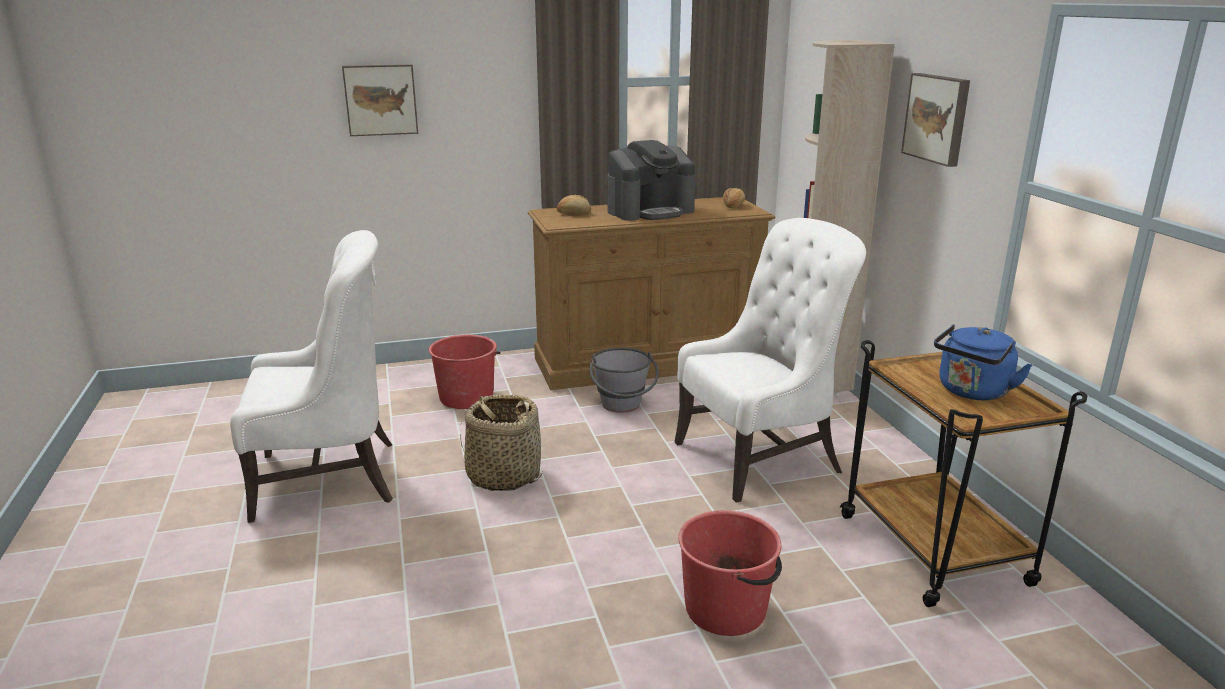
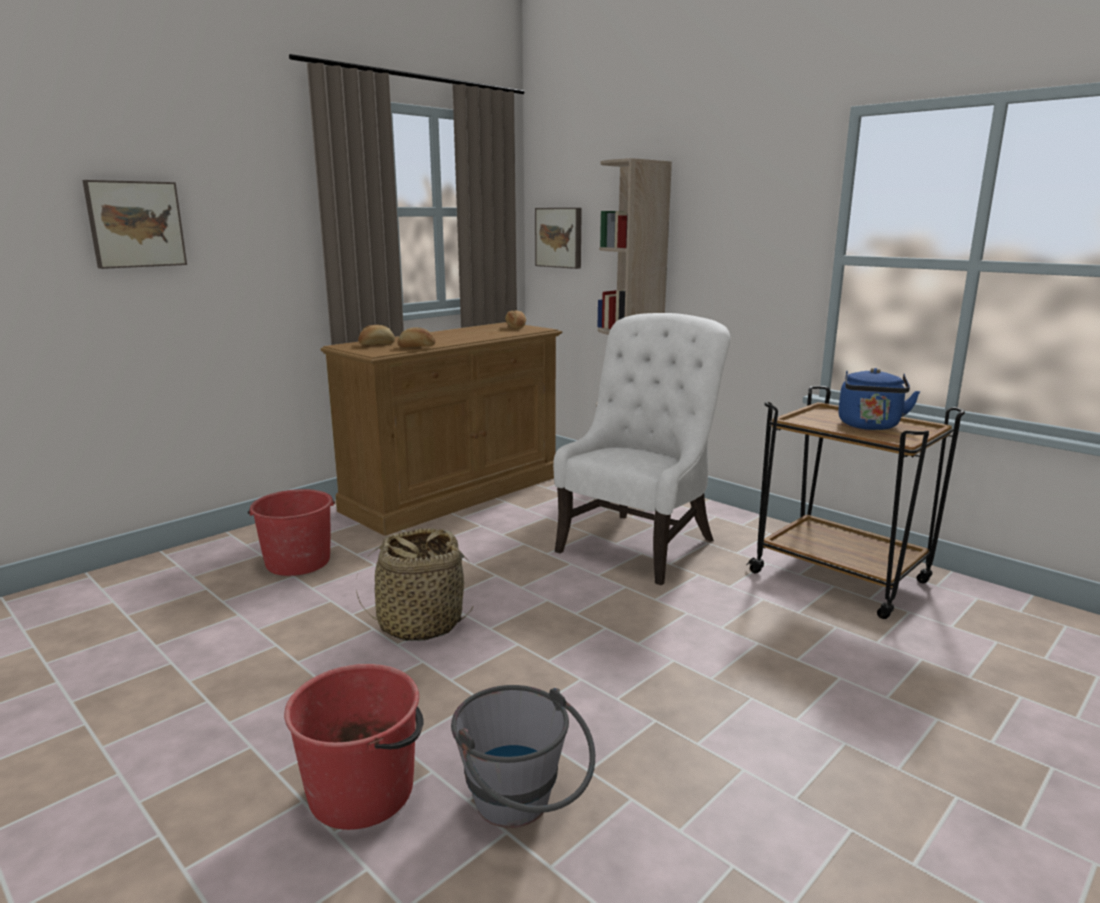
camera: 30 degrees left, 5 degrees down
white chair [230,230,393,523] -> none
grey bucket [589,347,659,413] -> grey bucket moved to [451,685,595,828]
coffee machine [607,140,696,221] -> none
red bucket [678,510,782,636] -> red bucket moved to [284,664,424,830]
picture [901,73,970,167] -> picture moved to [535,208,582,269]
none -> bread [398,327,435,348]

